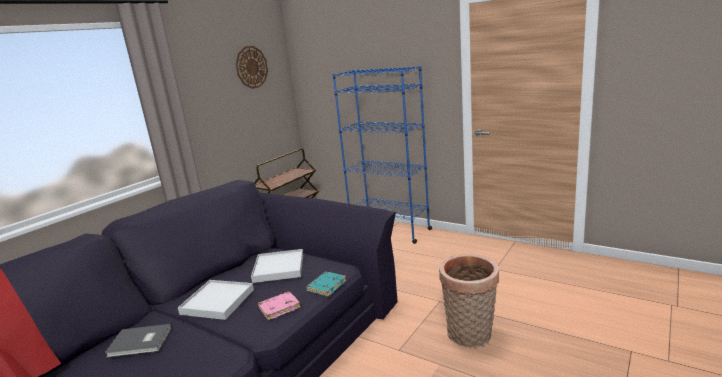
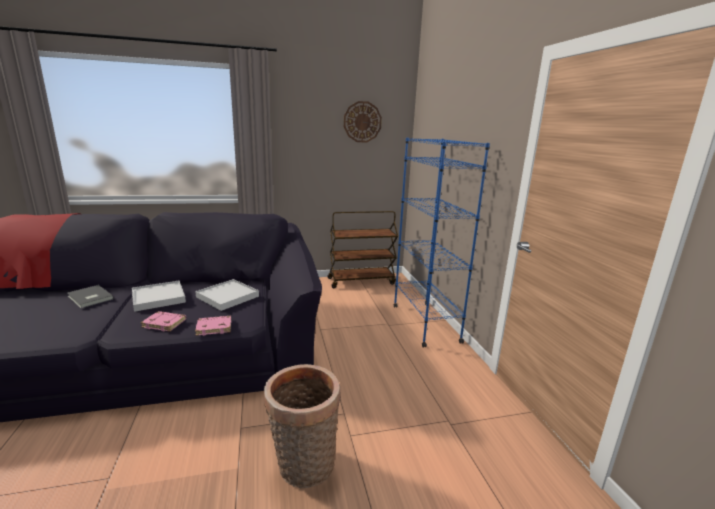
camera: 40 degrees right, 0 degrees up
turquoise book [306,271,346,297] -> pink book [195,316,231,336]

